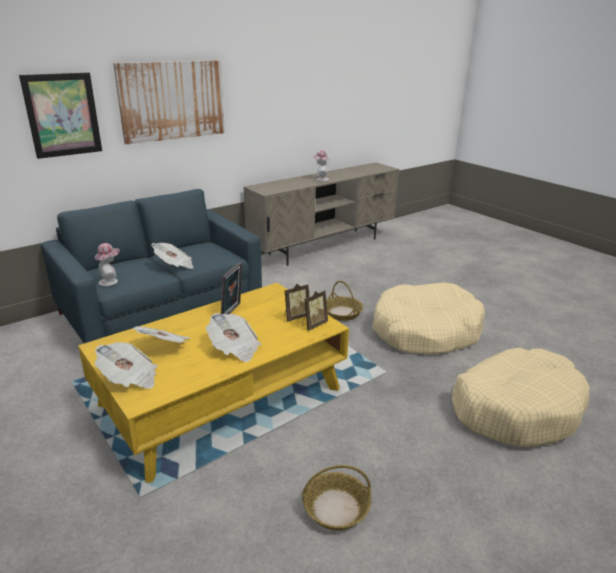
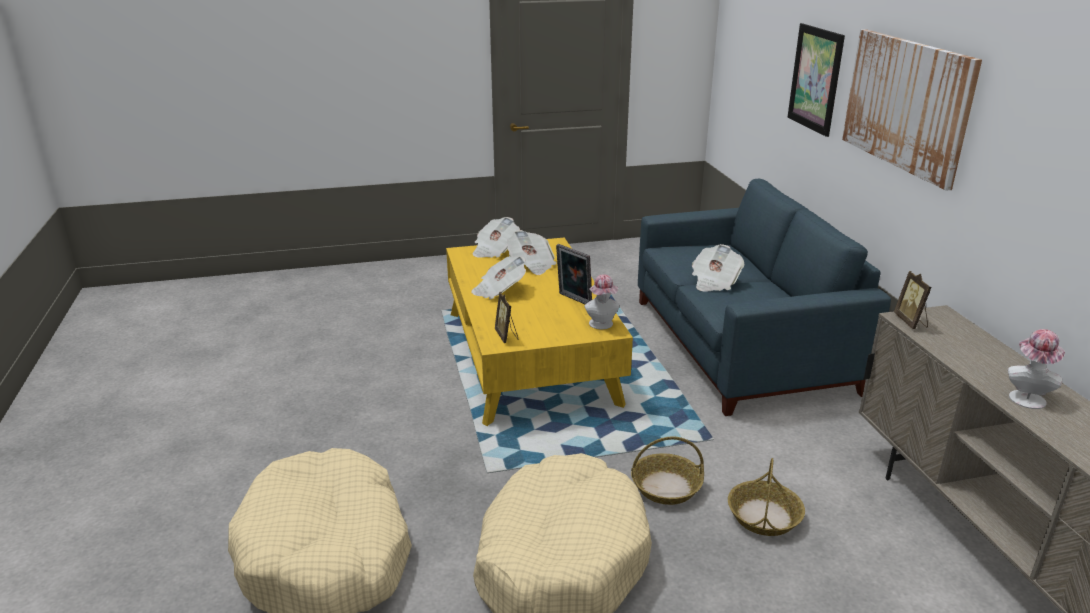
camera: 115 degrees right, 0 degrees up
hat [95,243,120,286] -> hat moved to [584,274,619,329]
picture frame [284,284,309,322] -> picture frame moved to [894,271,931,329]
basket [302,465,371,531] -> basket moved to [728,458,805,536]

